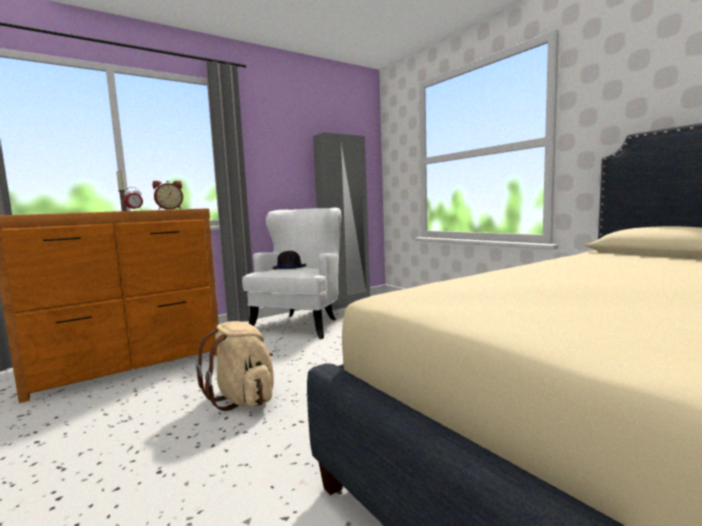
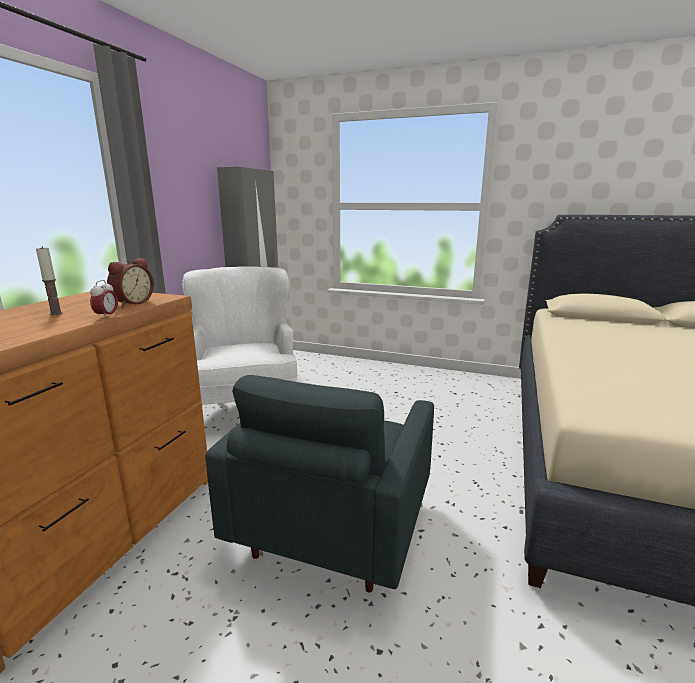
camera: 35 degrees left, 10 degrees up
beige backpack [196,321,274,411] -> grey armchair [205,375,434,592]
black hat [273,251,307,270] -> none

